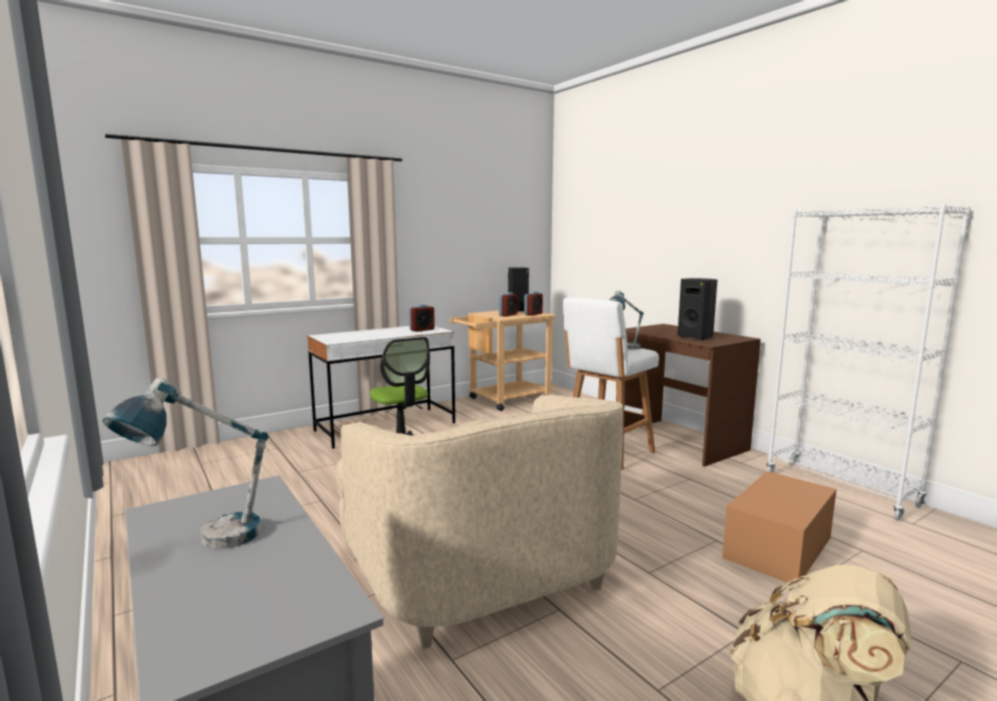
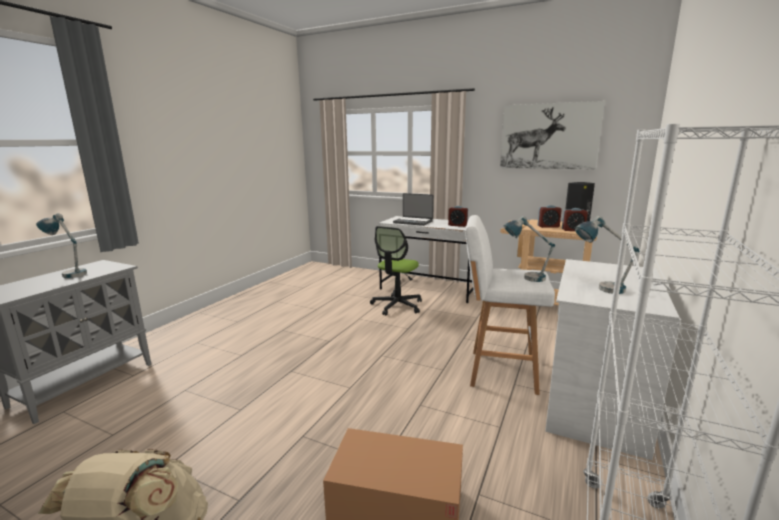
camera: 60 degrees right, 5 degrees up
beige armchair [336,394,623,649] -> none
brown desk [624,324,761,467] -> white desk [545,259,681,460]
black speaker [678,278,717,340] -> table lamp [575,216,640,294]
none -> laptop [393,193,434,226]
none -> picture [500,101,605,170]

